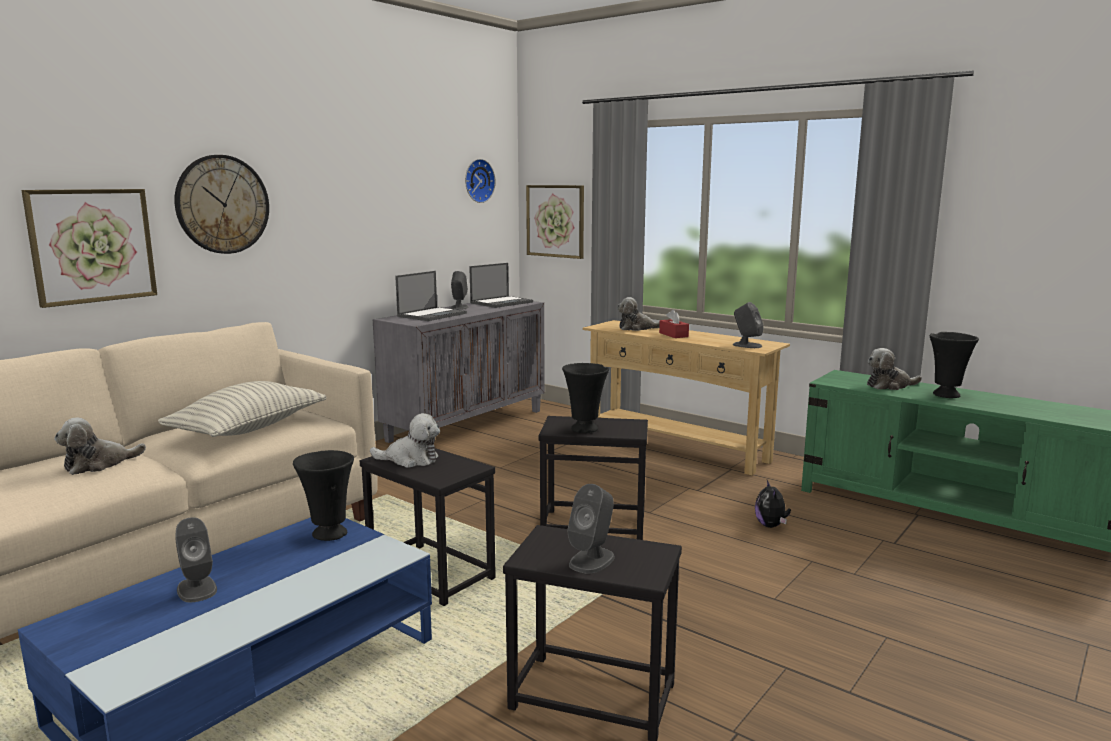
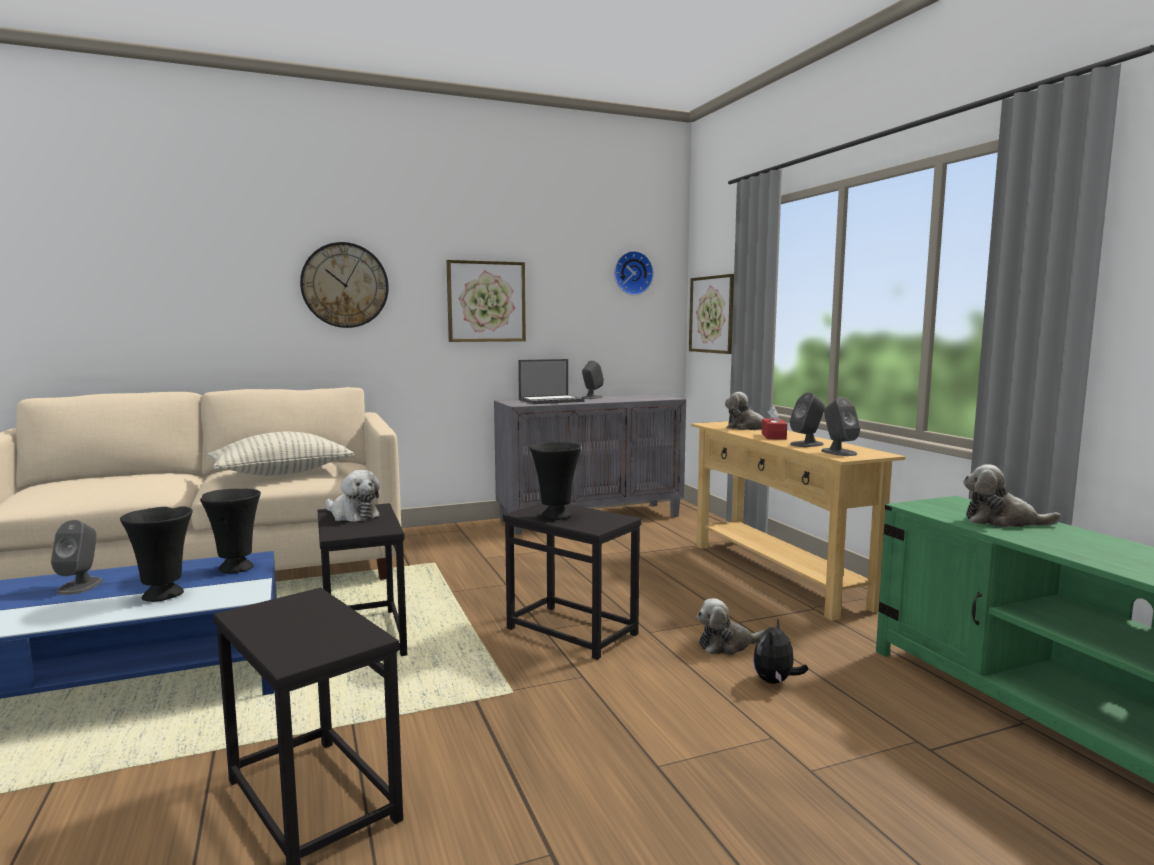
camera: 30 degrees right, 5 degrees down
picture [21,189,157,308] -> picture moved to [447,260,526,342]
plush toy [54,418,146,475] -> plush toy moved to [697,598,765,655]
laptop [469,263,533,308] -> none
grey speaker [567,484,615,574] -> grey speaker moved to [790,392,825,447]
black vase [929,332,979,398] -> black vase moved to [120,506,193,602]

